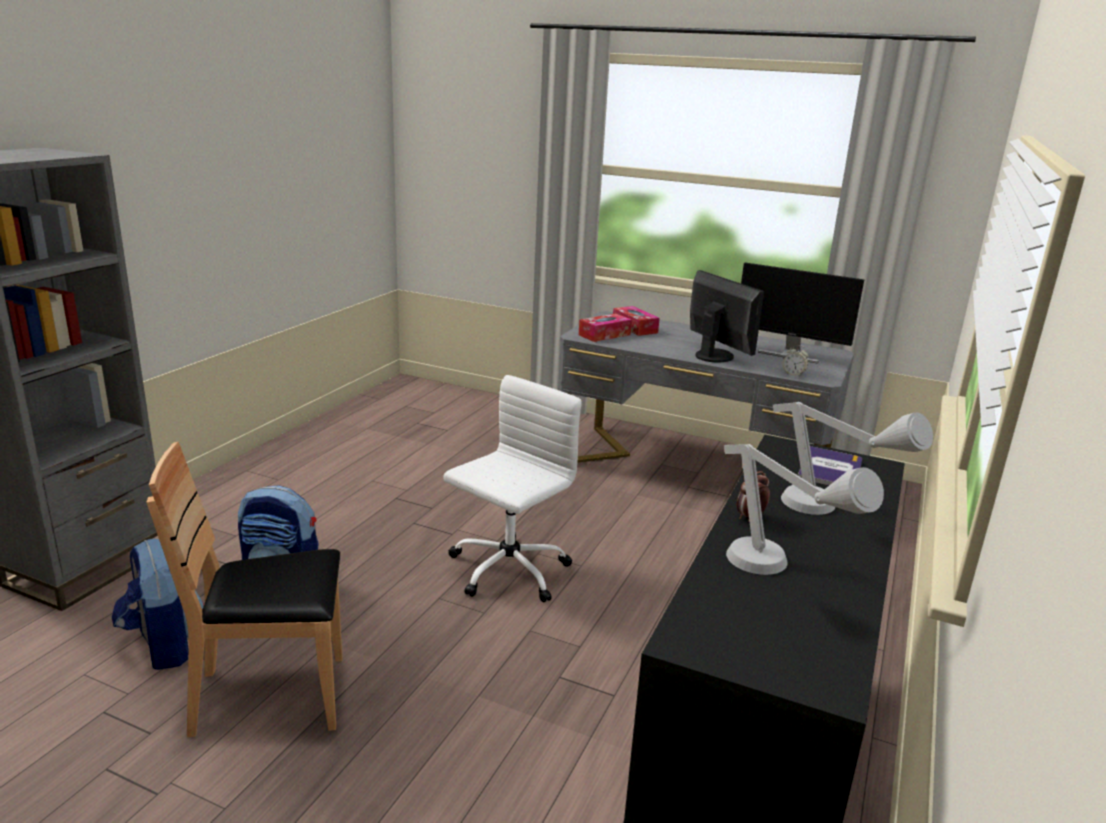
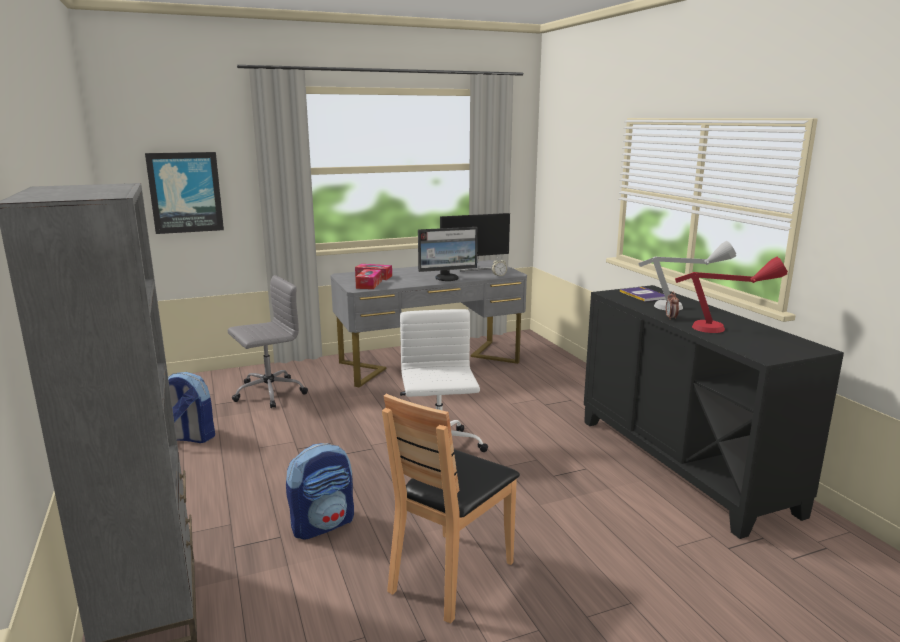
camera: 45 degrees left, 5 degrees down
backpack [112,539,204,670] -> backpack moved to [168,372,215,443]
monitor [690,270,764,362] -> monitor turned 150 degrees clockwise [418,227,477,281]
grey table lamp [724,444,884,575] -> red table lamp [675,257,788,333]
none -> picture [145,152,224,234]
none -> grey office chair [228,275,308,408]

